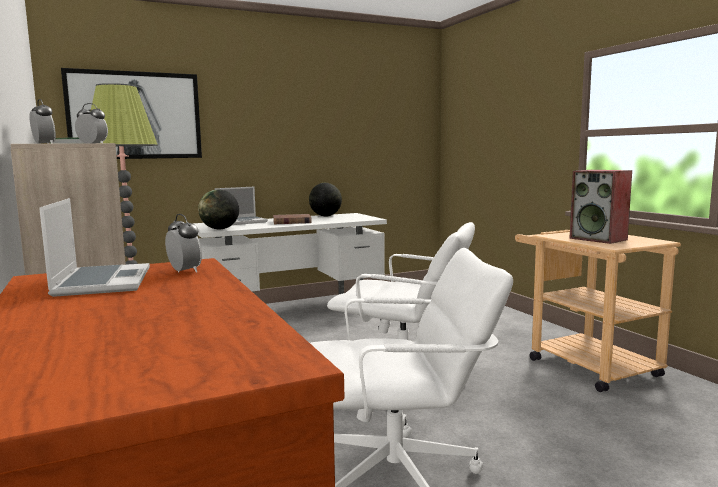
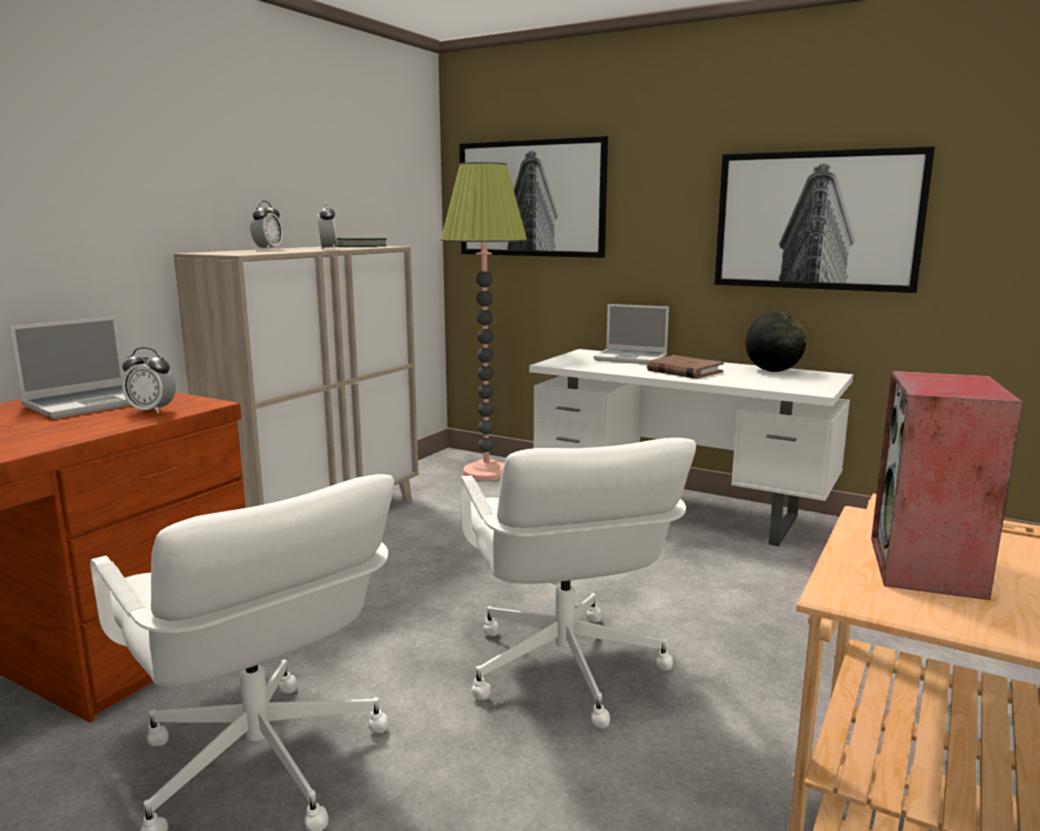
camera: 55 degrees right, 5 degrees up
alarm clock [165,214,202,273] -> alarm clock turned 90 degrees clockwise [122,347,176,414]
globe [198,190,239,229] -> none
none -> picture [714,146,935,293]

